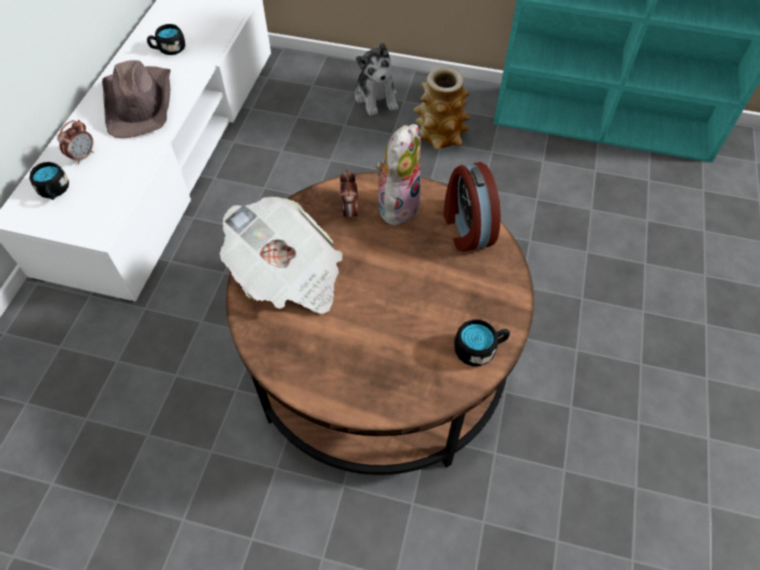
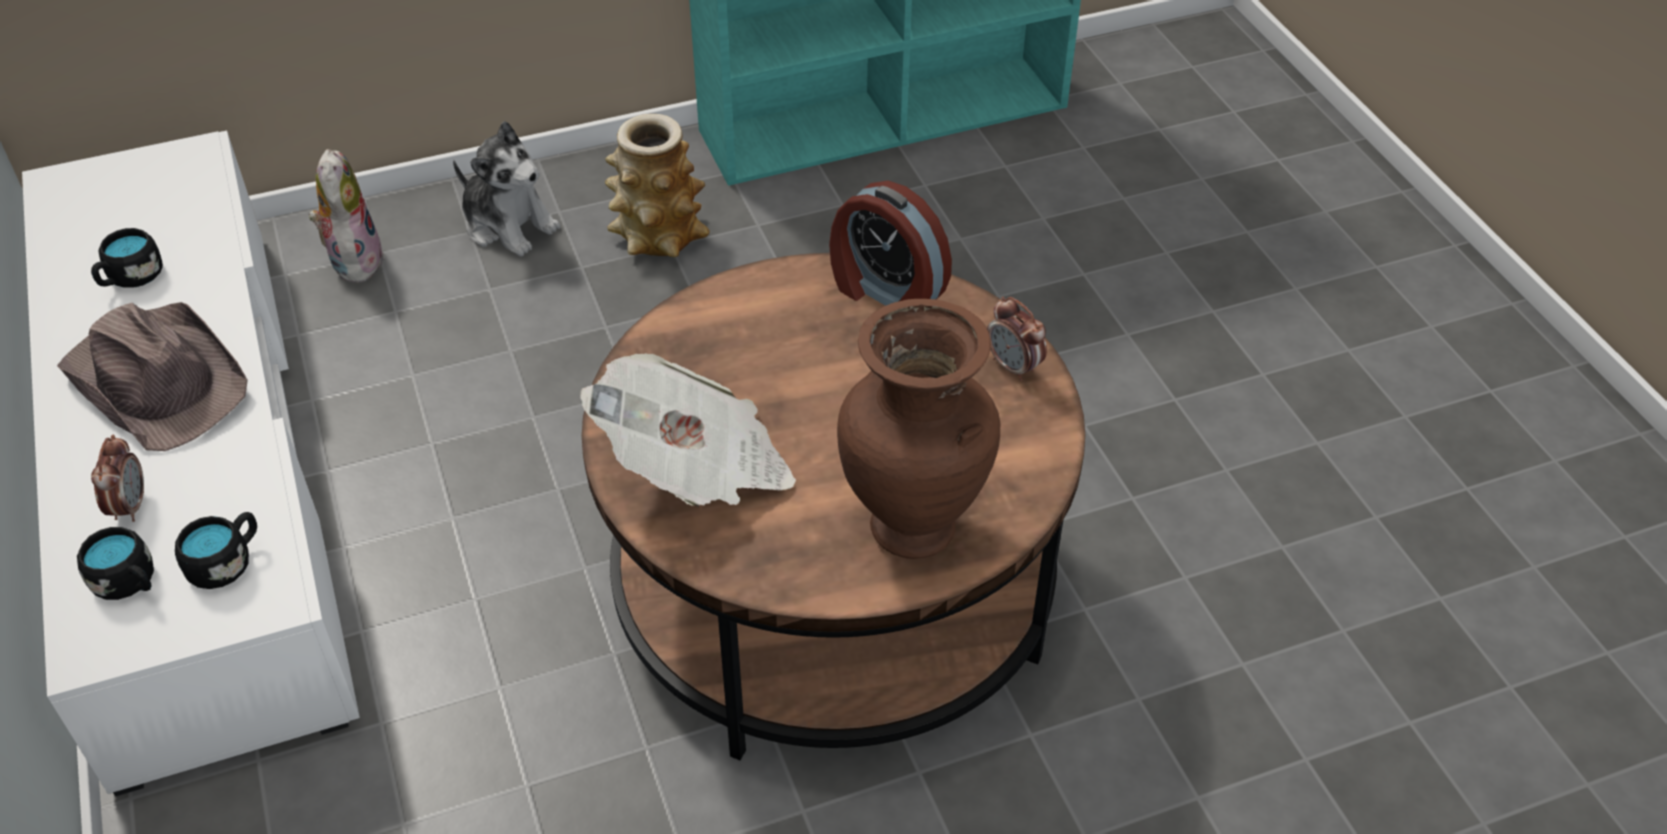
camera: 35 degrees left, 10 degrees down
alarm clock [340,170,359,221] -> alarm clock moved to [987,297,1047,381]
plush toy [375,124,421,226] -> plush toy moved to [309,149,385,283]
black mug [454,320,510,366] -> black mug moved to [175,512,257,589]
none -> brown vase [837,299,1000,559]

